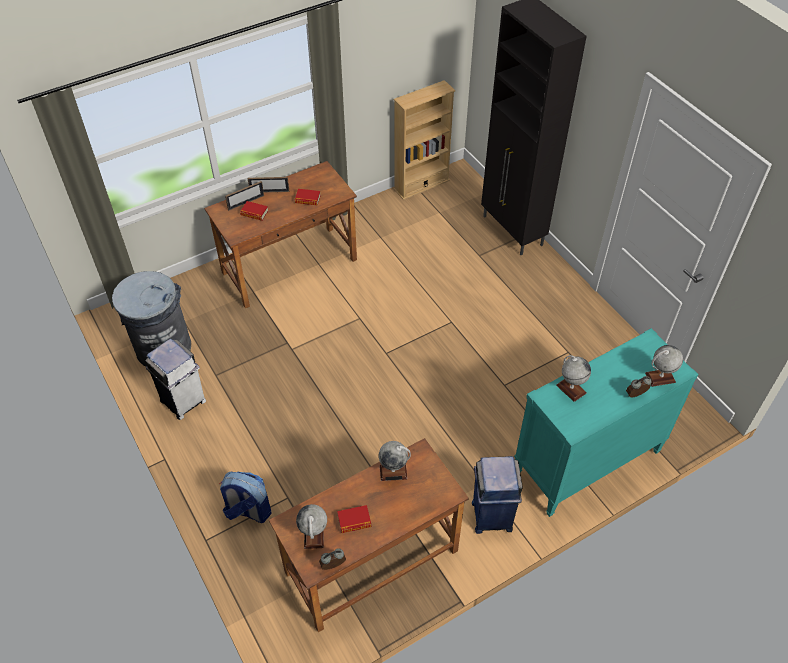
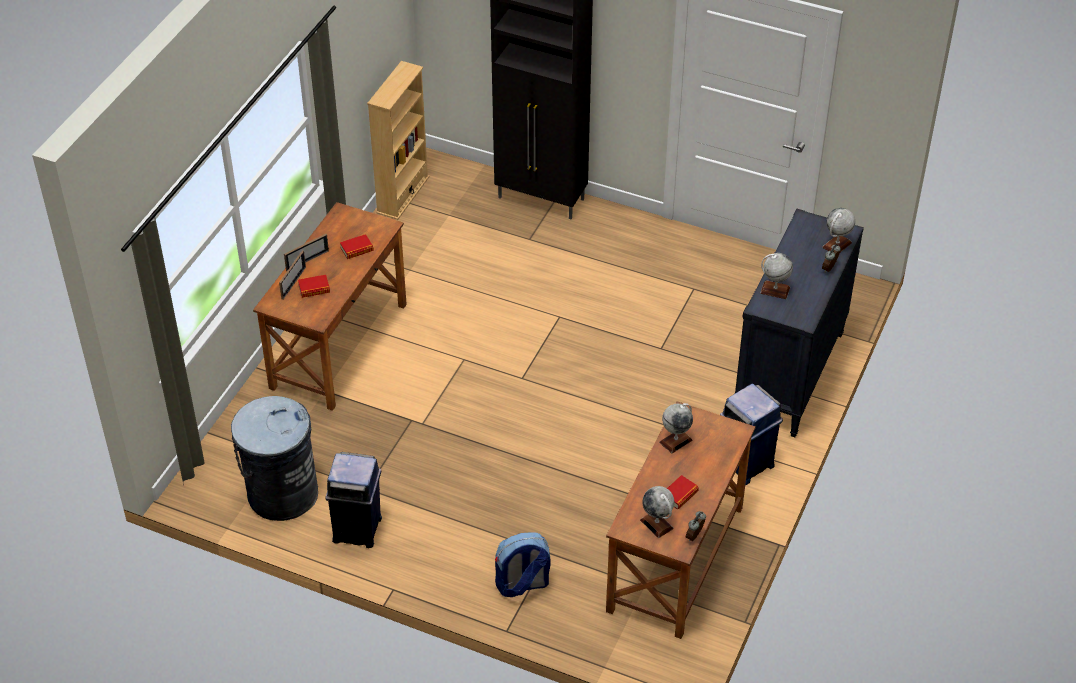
camera: 35 degrees left, 5 degrees down
white trash can [145,339,206,420] -> blue trash can [325,452,382,548]
turquoise dresser [514,328,698,517] -> black dresser [735,209,864,437]

